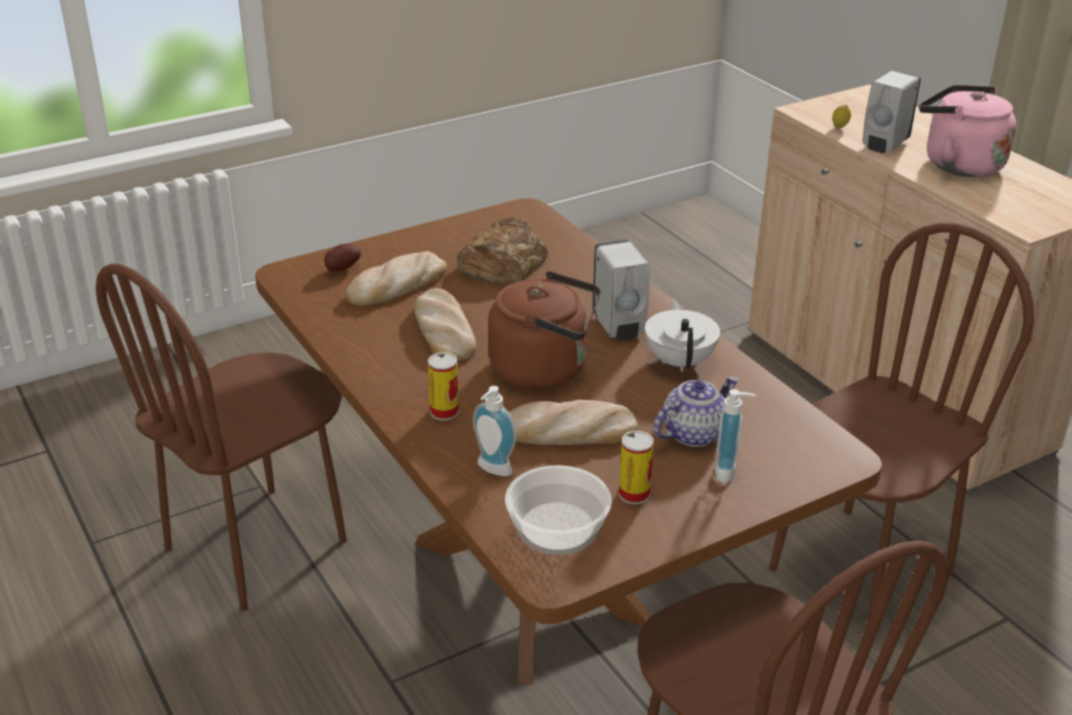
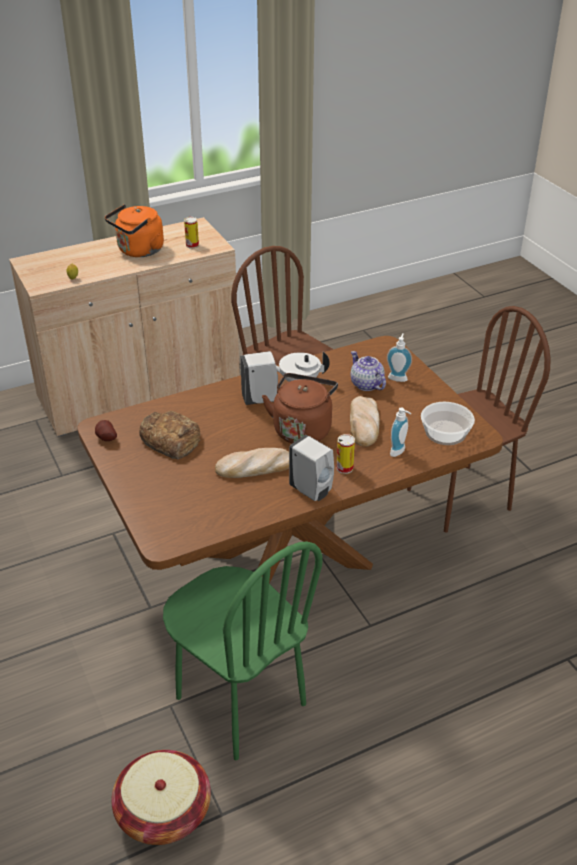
camera: 85 degrees left, 5 degrees up
brown chair [96,264,347,611] -> green chair [163,541,323,760]
potato [324,244,361,272] -> potato moved to [95,420,117,441]
bread [345,251,447,306] -> none
can [619,431,654,504] -> can moved to [184,217,199,249]
white soap dispenser [863,70,921,153] -> white soap dispenser moved to [289,435,334,501]
pink kettle [919,85,1016,177] -> orange kettle [105,204,164,257]
none -> basket [111,750,211,845]

